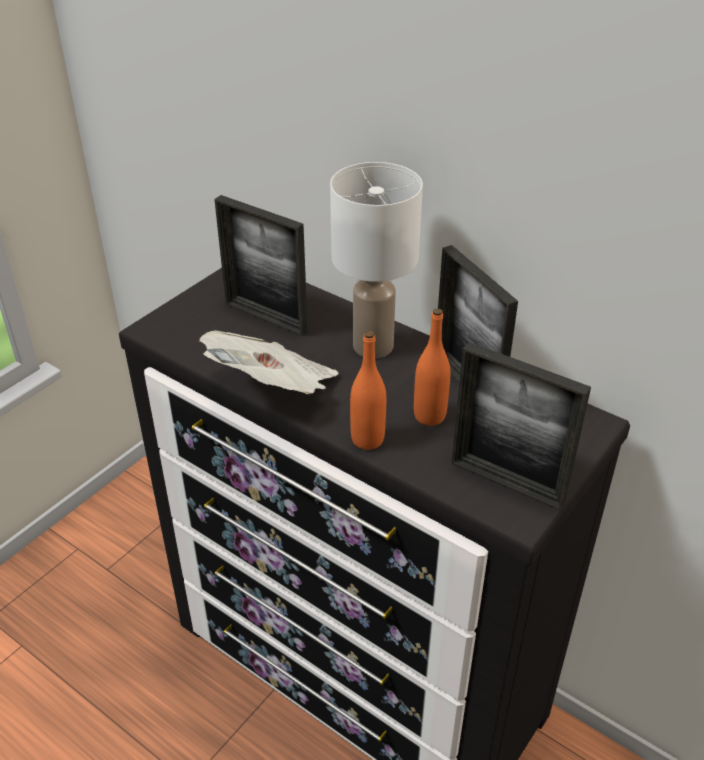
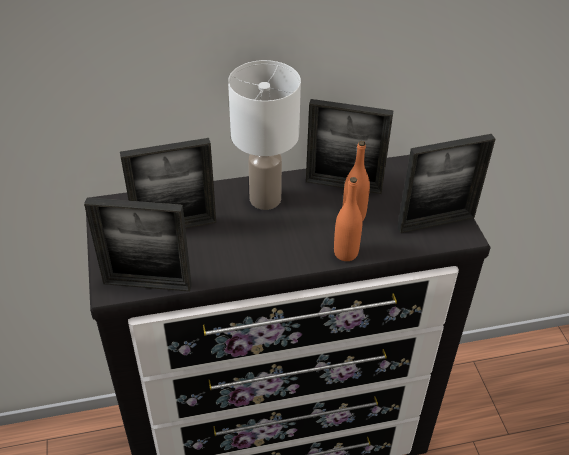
camera: 50 degrees left, 5 degrees up
newspaper [199,330,339,394] -> none
none -> picture frame [84,197,192,292]

